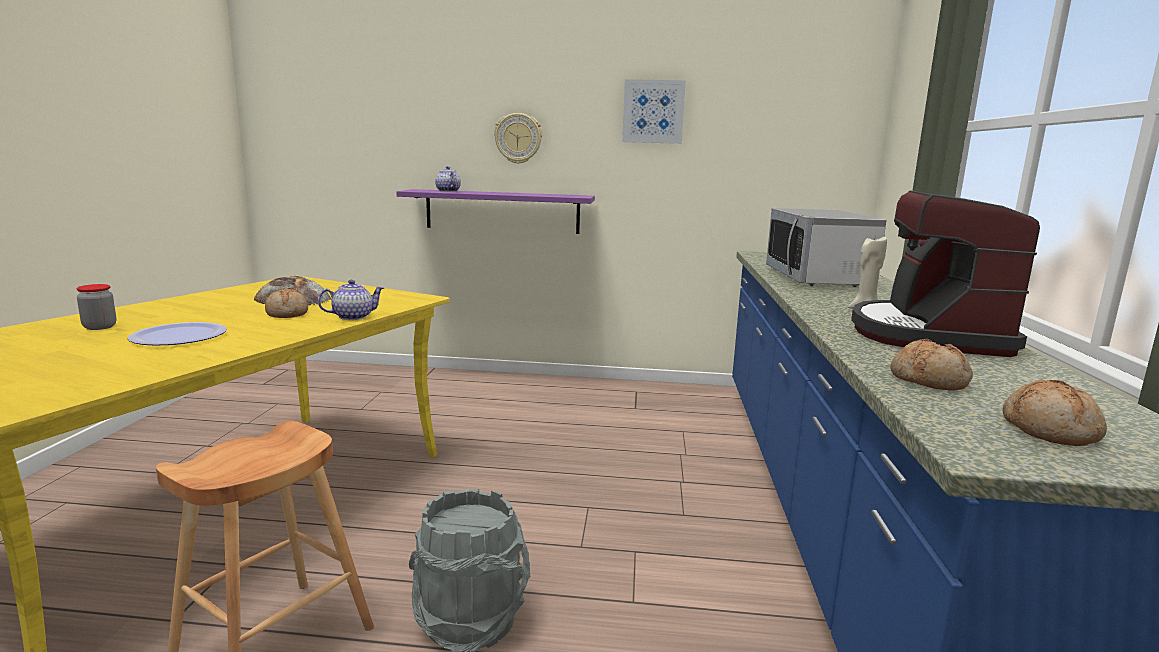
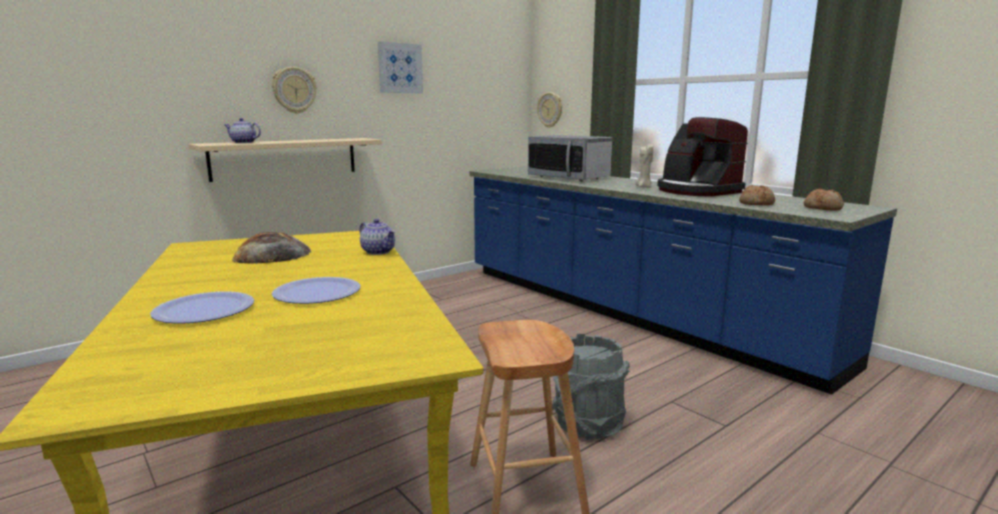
camera: 45 degrees left, 0 degrees up
jar [76,284,116,330] -> plate [150,291,254,324]
bread [265,288,308,318] -> none
teapot [318,280,384,320] -> teapot turned 120 degrees clockwise [359,219,396,255]
purple shelf [397,189,595,234] -> beige shelf [188,138,382,182]
none -> wall clock [537,92,562,128]

